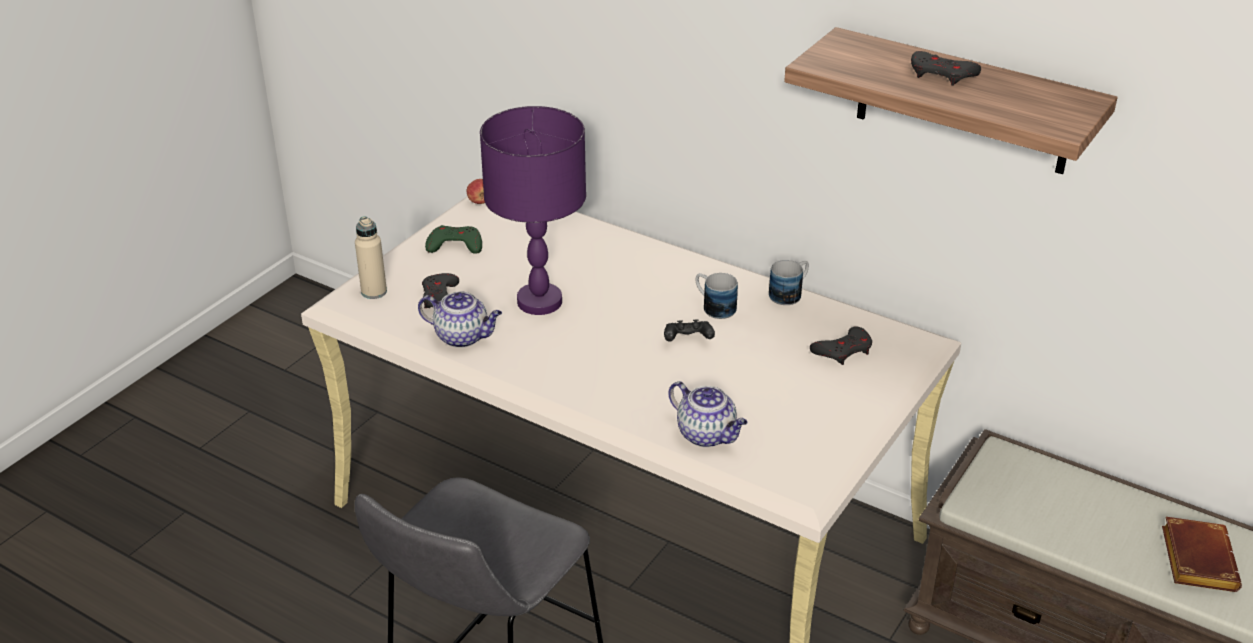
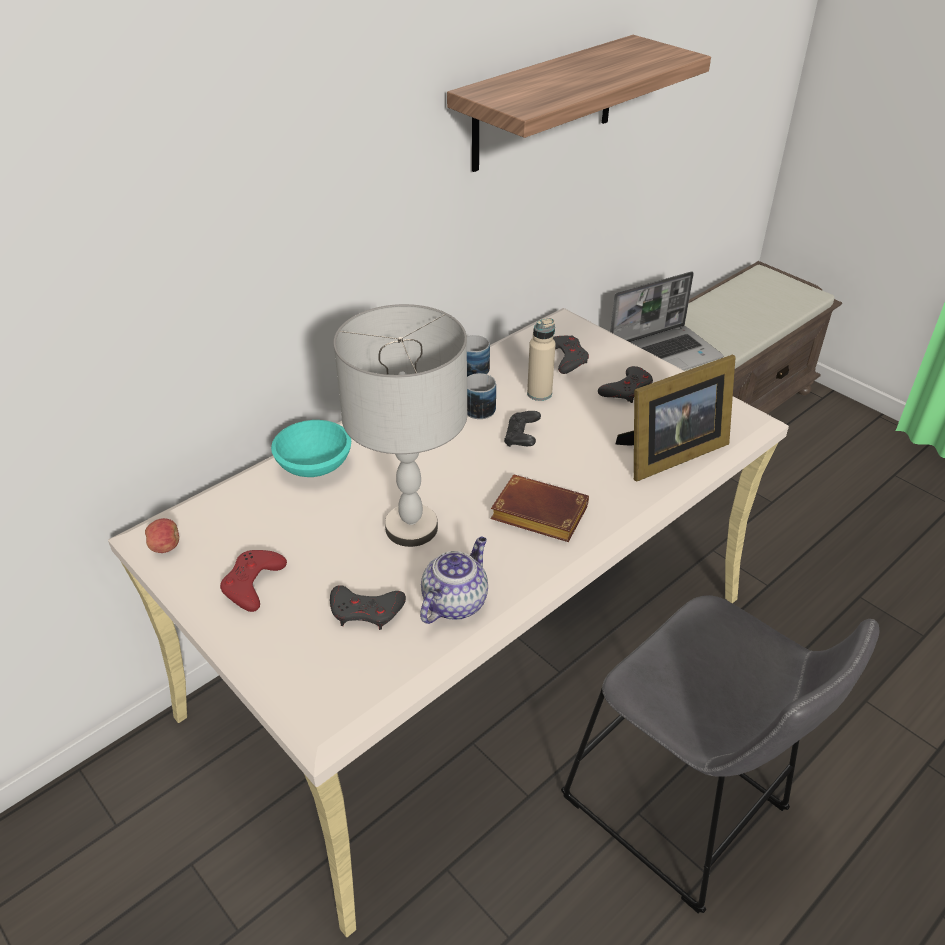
camera: 75 degrees left, 5 degrees up
beige bottle [355,216,387,299] -> beige bottle moved to [527,318,556,401]
green game controller [425,225,482,254] -> red game controller [220,550,287,612]
purple table lamp [480,106,586,315] -> grey table lamp [333,304,468,547]
teapot [669,381,748,447] -> picture frame [616,355,735,482]
grey game controller [911,51,981,86] -> grey game controller moved to [598,366,653,403]
brown book [1162,517,1242,592] -> brown book moved to [491,475,589,542]
none -> turquoise bowl [271,420,351,477]
none -> laptop [610,271,723,370]

